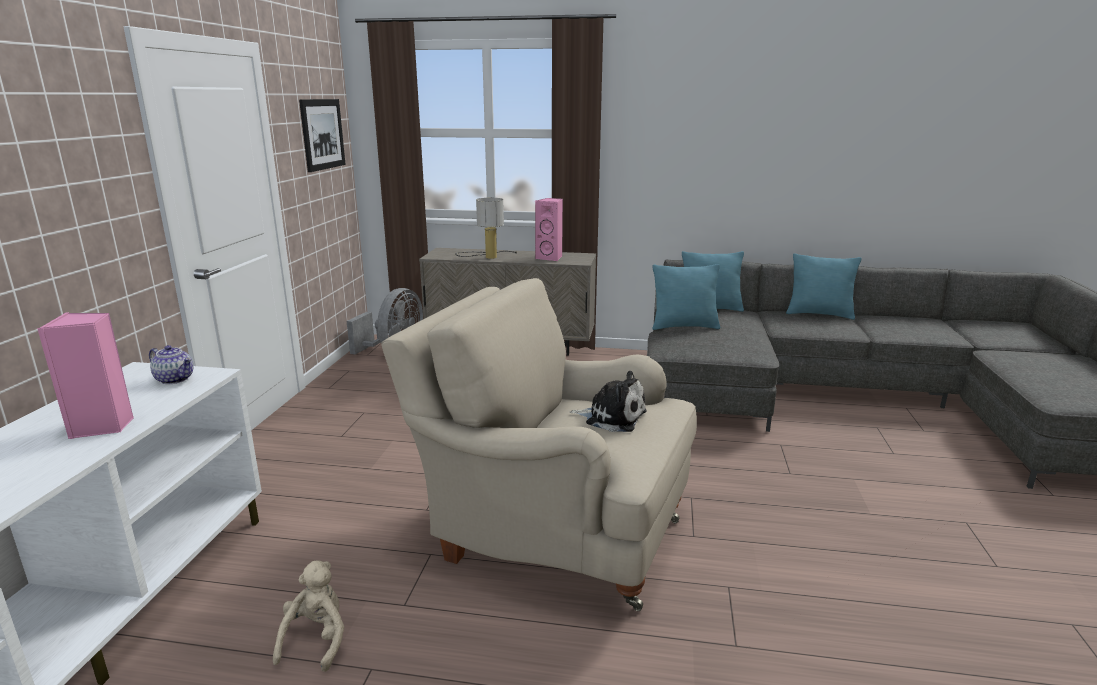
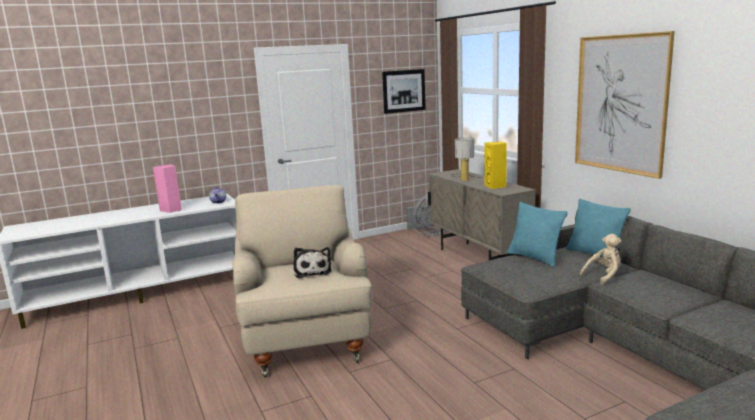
camera: 55 degrees right, 5 degrees down
beige plush toy [273,561,344,672] -> beige plush toy moved to [580,234,621,285]
pink speaker [535,198,563,261] -> yellow speaker [484,142,507,189]
turquoise pillow [786,253,862,320] -> none
none -> picture [575,31,675,179]

